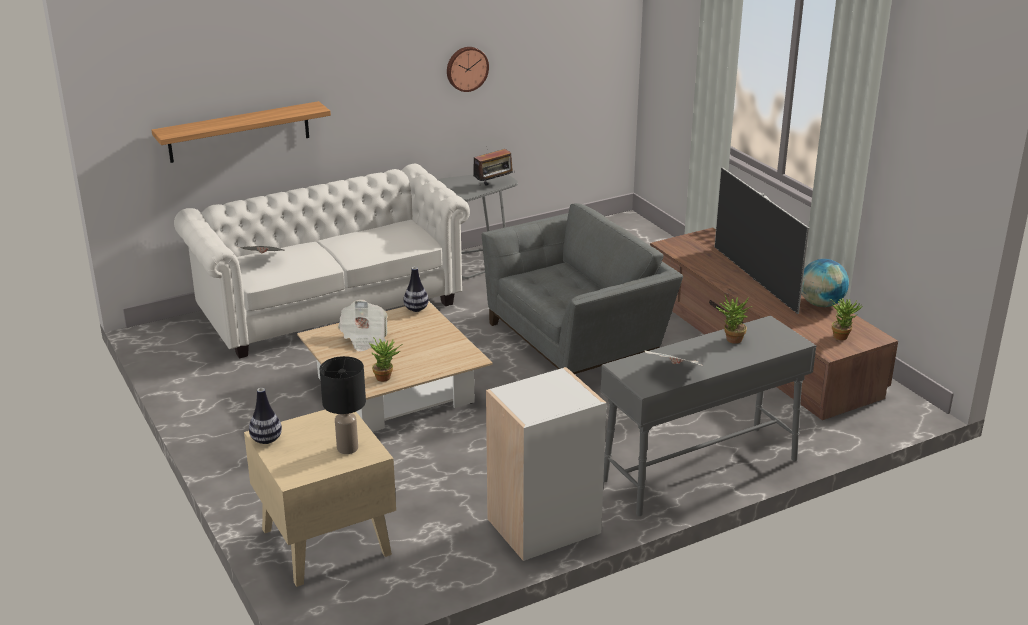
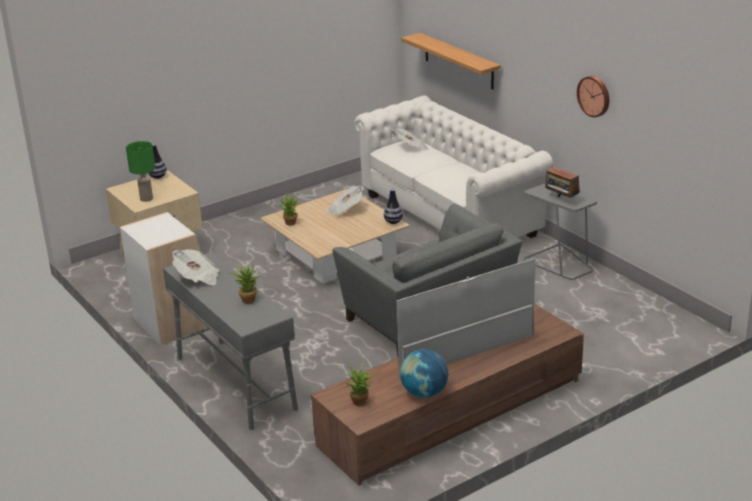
camera: 85 degrees right, 0 degrees up
black table lamp [320,356,366,454] -> green table lamp [126,141,155,202]

